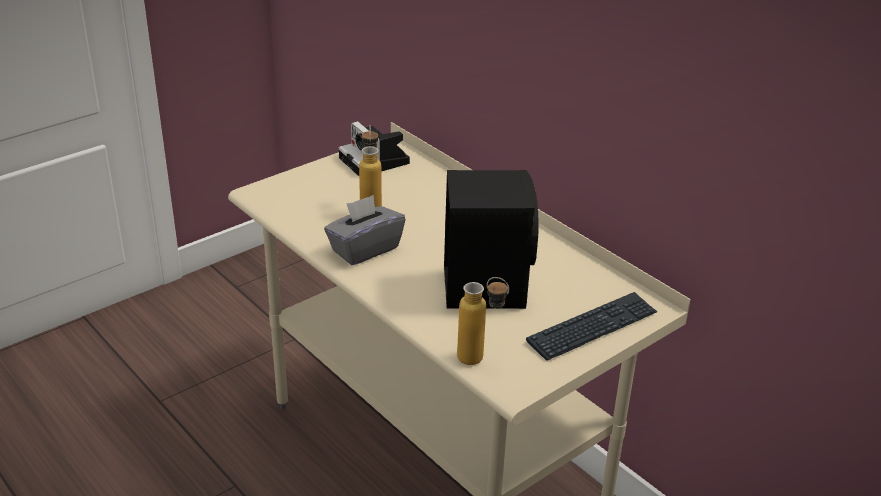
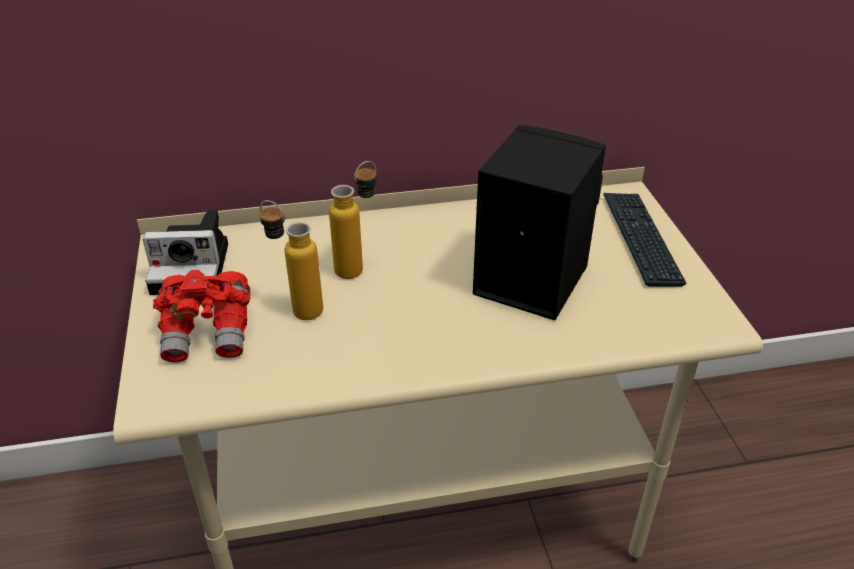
camera: 60 degrees left, 5 degrees up
grey tissue box [324,195,406,265] -> none
bottle [457,277,509,365] -> bottle moved to [329,161,377,279]
none -> red binoculars [153,270,250,362]

